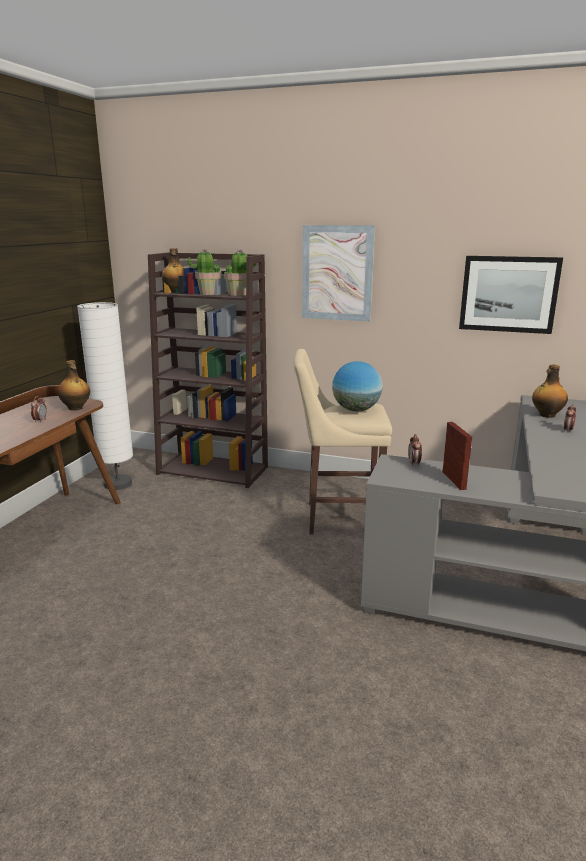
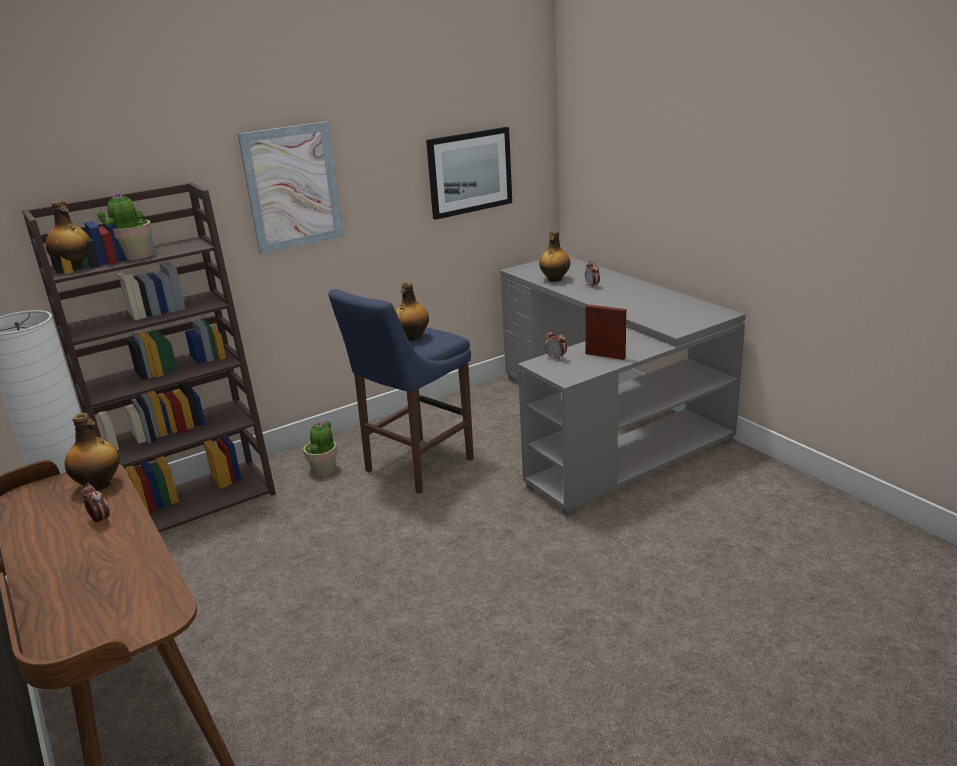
camera: 50 degrees left, 5 degrees up
potted plant [224,250,257,296] -> potted plant moved to [303,421,337,476]
beige stool [293,349,392,535] -> blue stool [328,289,474,494]
globe [332,361,383,411] -> bottle [396,282,429,341]

